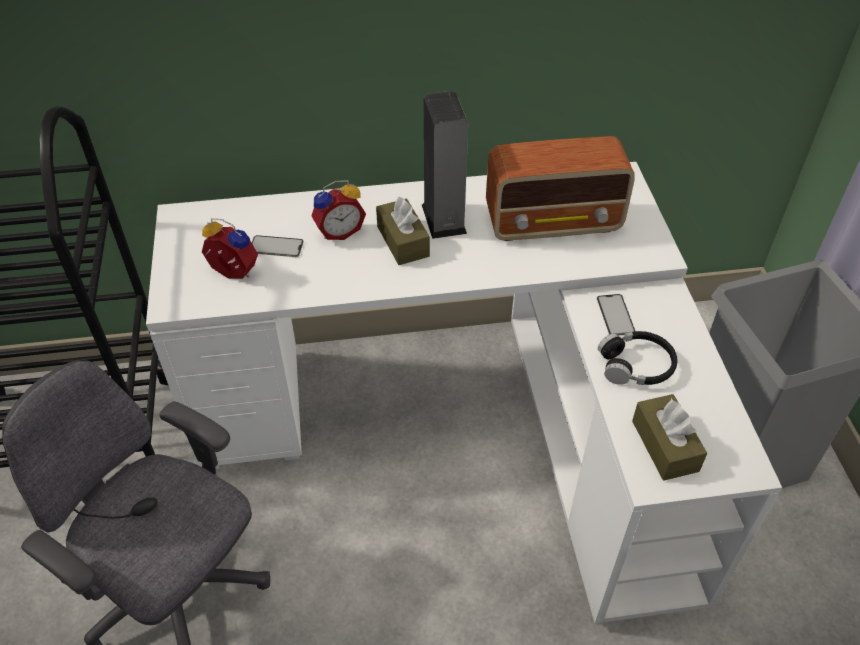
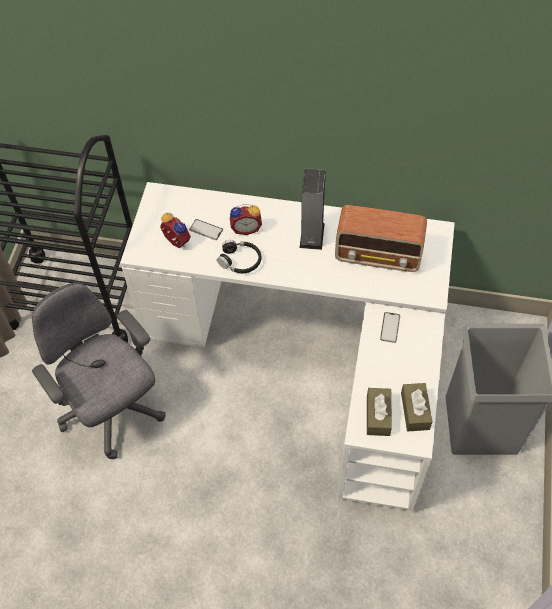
camera: 20 degrees right, 10 degrees up
brown tissue box [376,196,430,265] -> brown tissue box moved to [401,383,432,431]
black headphones [598,331,677,385] -> black headphones moved to [217,240,261,273]

